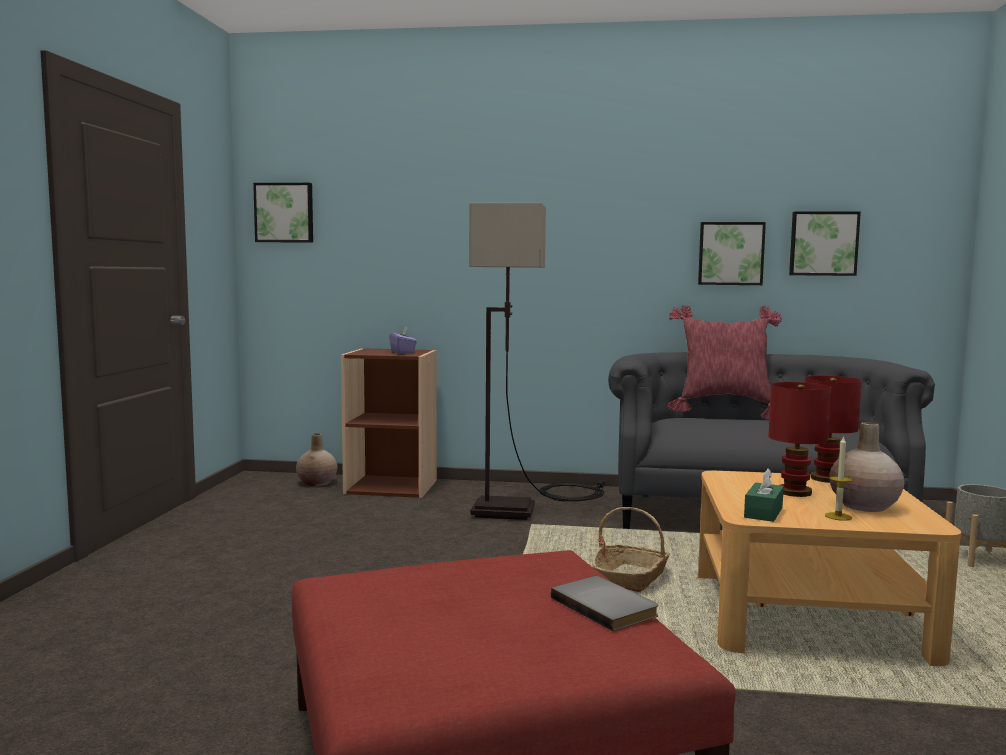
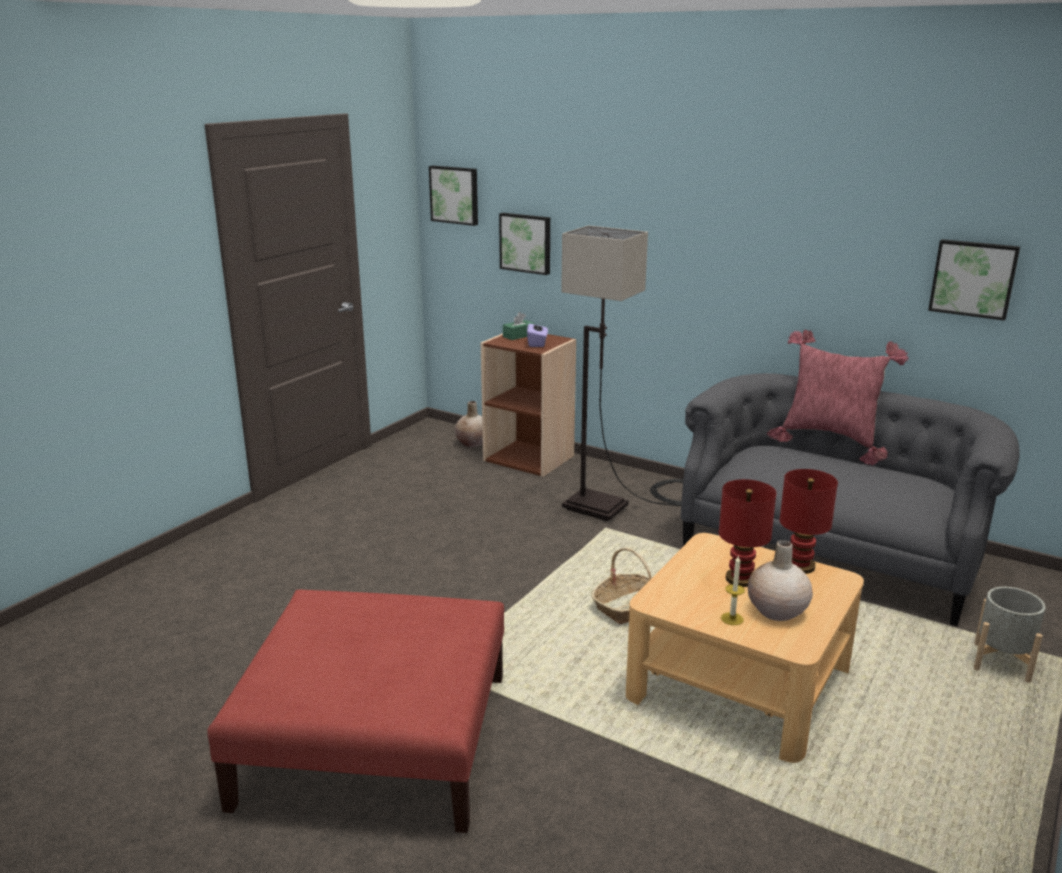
camera: 25 degrees right, 15 degrees up
grey book [551,576,659,631] -> none
picture [698,222,766,285] -> picture moved to [499,213,550,275]
green tissue box [744,468,784,522] -> green tissue box moved to [503,312,535,340]

